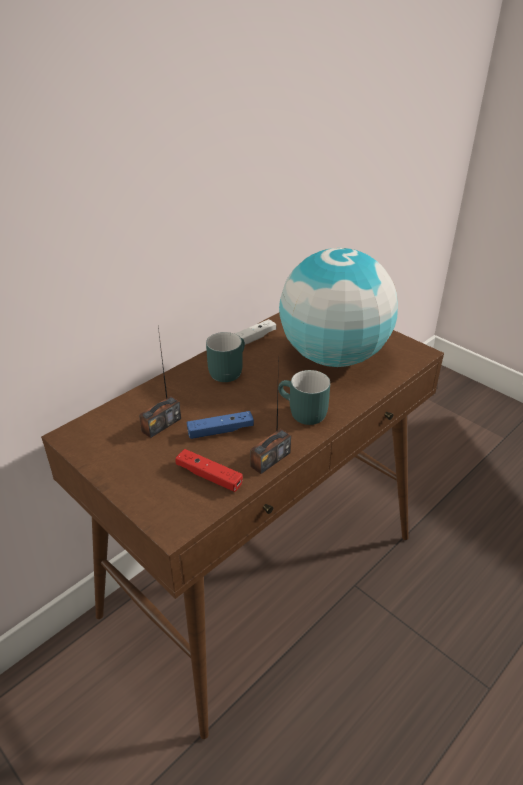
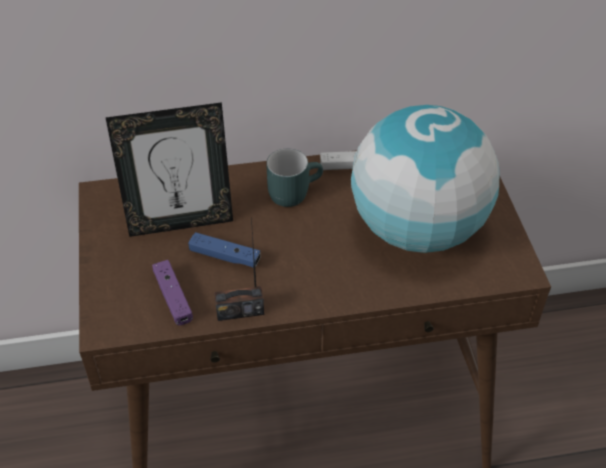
camera: 35 degrees right, 10 degrees up
radio [139,327,181,438] -> picture frame [106,102,233,237]
red game controller [175,449,243,492] -> purple game controller [152,260,193,325]
turquoise mug [278,370,330,425] -> none

